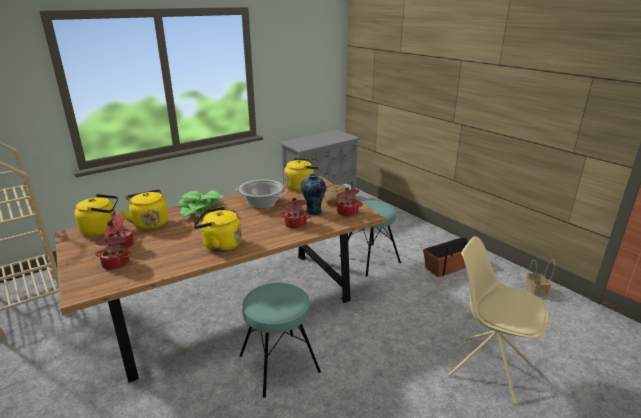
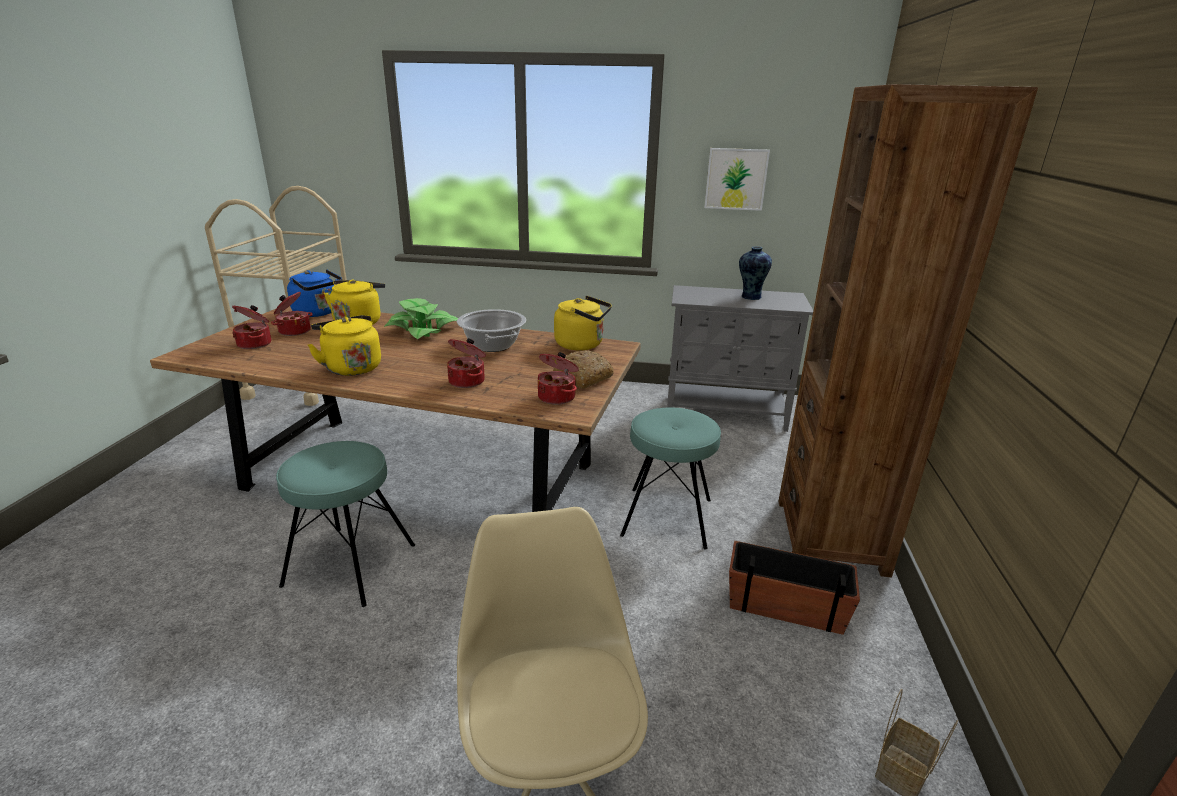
camera: 45 degrees right, 0 degrees up
yellow kettle [74,194,118,236] -> blue kettle [287,270,342,317]
vase [300,174,326,216] -> vase moved to [739,246,772,300]
none -> picture [704,148,770,211]
none -> brown bookcase [778,84,1038,578]

